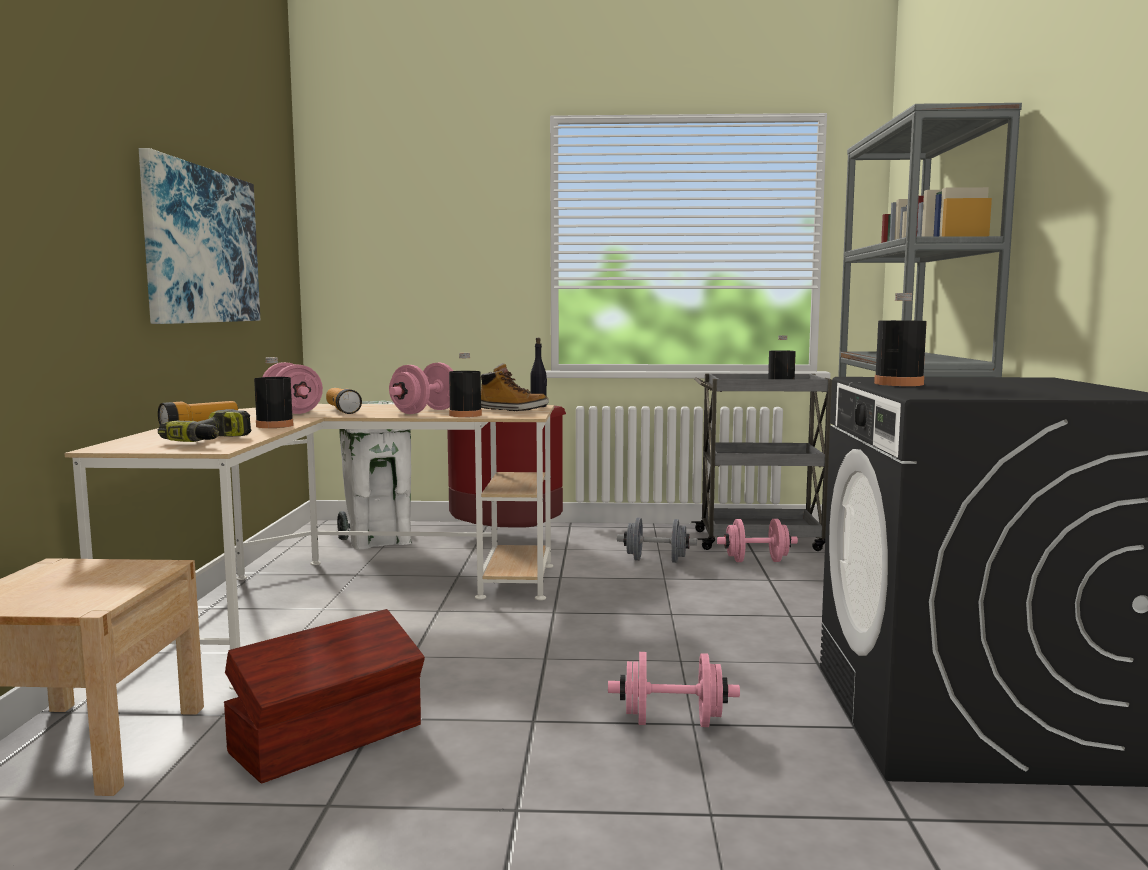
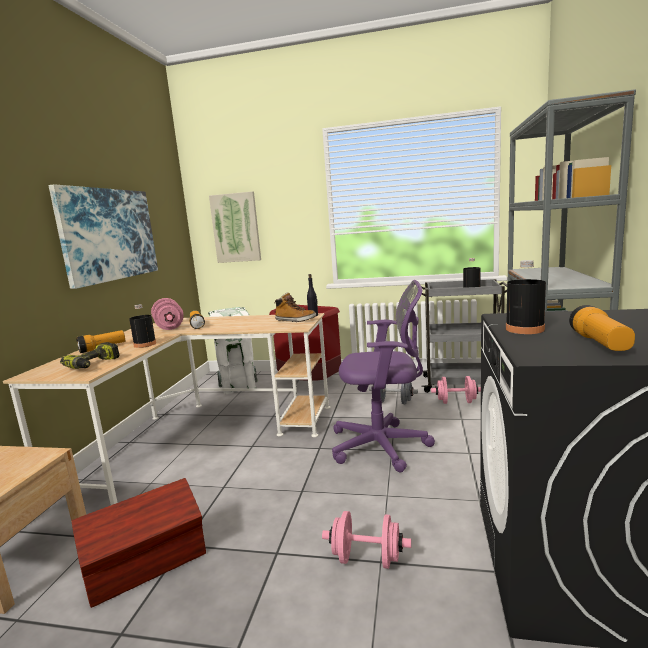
camera: 10 degrees right, 5 degrees up
pink dumbbell [389,362,453,414] -> none
black bottle [449,353,482,417] -> none
none -> picture [209,191,261,263]
none -> purple office chair [332,280,435,472]
none -> flashlight [569,305,635,351]

